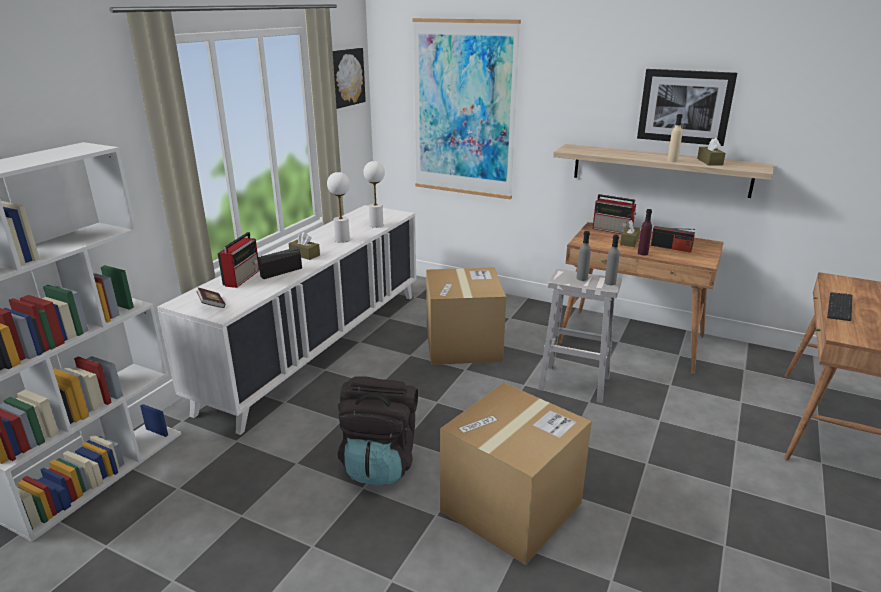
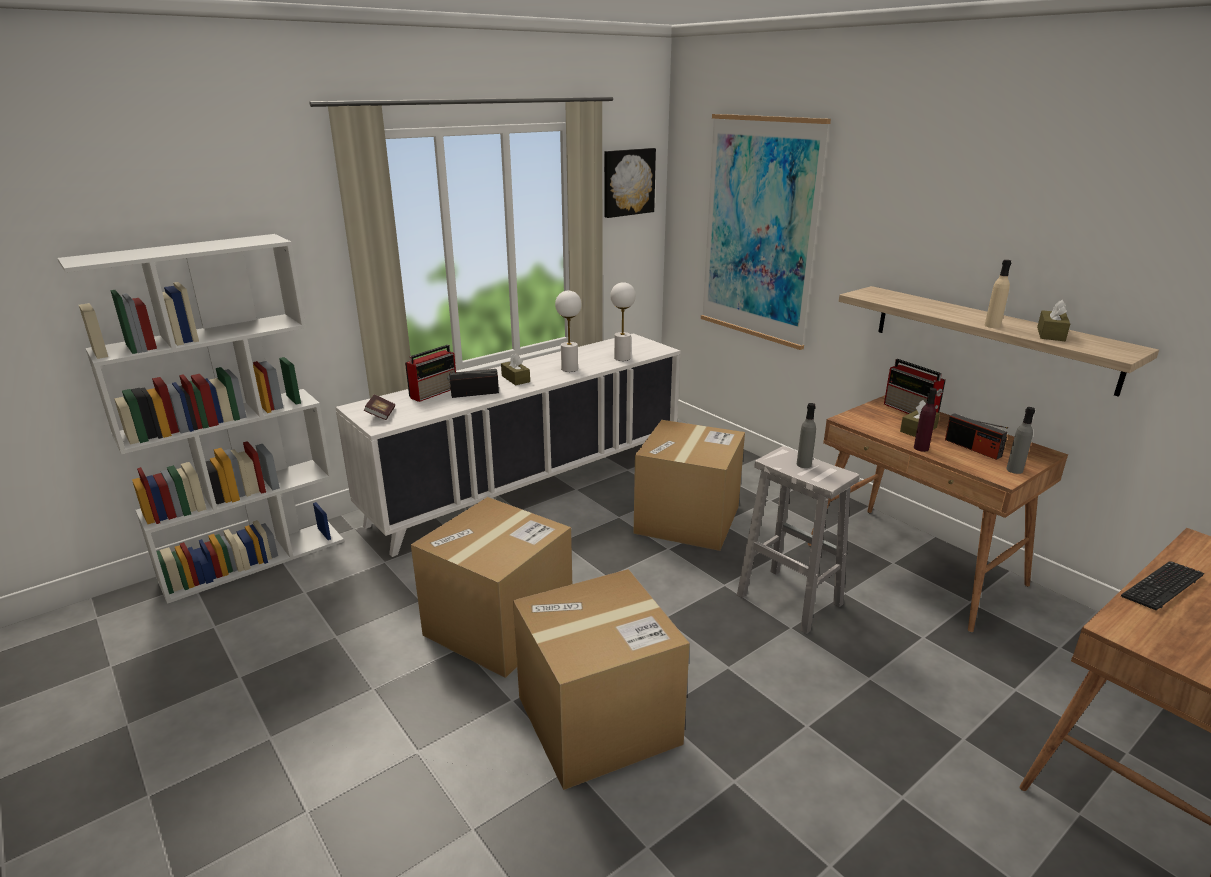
camera: 25 degrees right, 0 degrees up
black backpack [338,376,418,485] -> cardboard box [411,497,572,678]
grey bottle [604,235,620,285] -> grey bottle moved to [1006,407,1035,474]
picture [637,69,737,146] -> none

